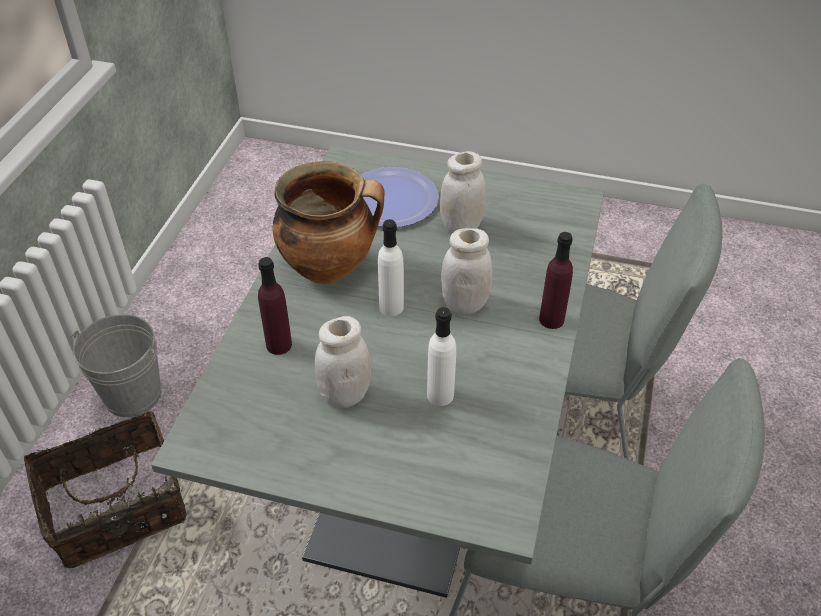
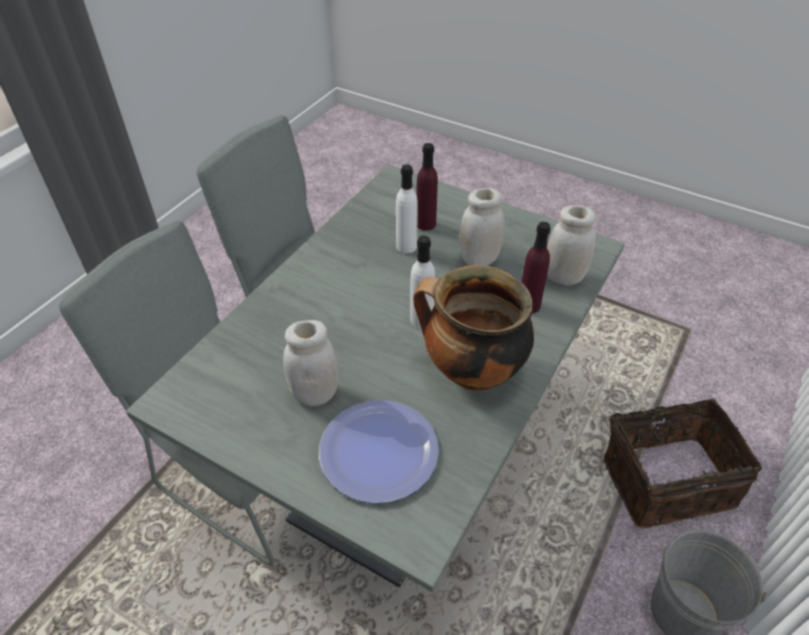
camera: 165 degrees left, 0 degrees up
white jar [441,228,492,314] -> white jar moved to [547,205,596,285]
purple bottle [539,232,573,329] -> purple bottle moved to [416,143,438,231]

